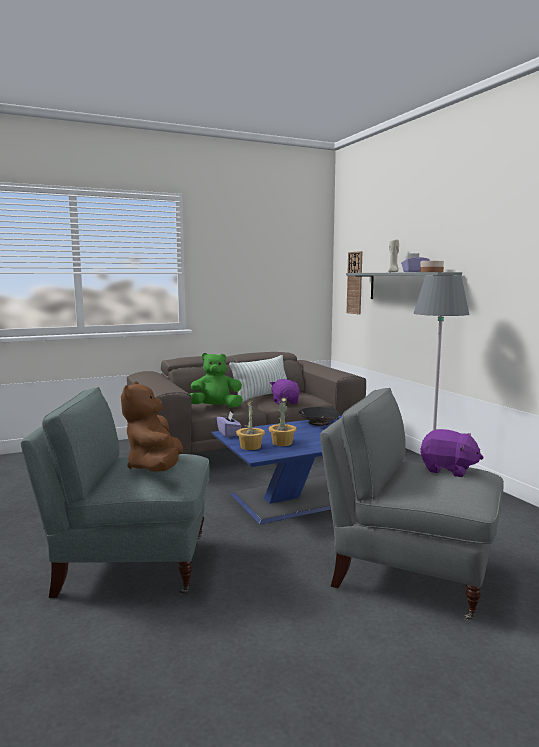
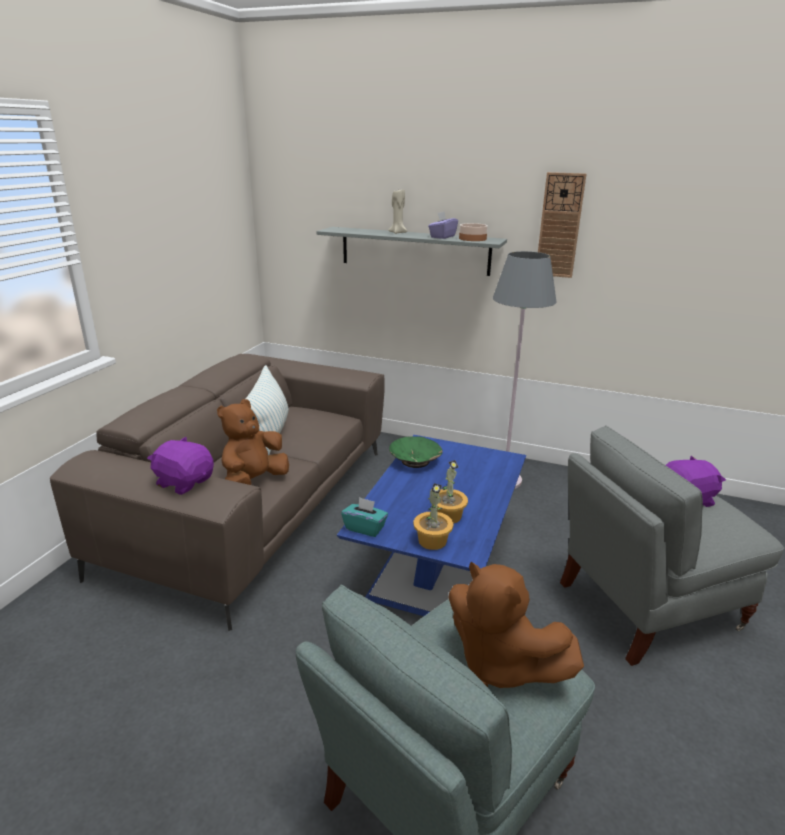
camera: 45 degrees left, 15 degrees up
green plush toy [190,353,243,408] -> brown plush toy [217,399,289,485]
purple tissue box [217,412,241,437] -> turquoise tissue box [341,497,388,537]
purple plush toy [270,379,300,405] -> purple plush toy moved to [147,437,214,495]
black bowl [299,407,340,426] -> green bowl [389,436,443,468]
wall clock [346,251,363,315] -> wall clock moved to [538,172,586,278]

